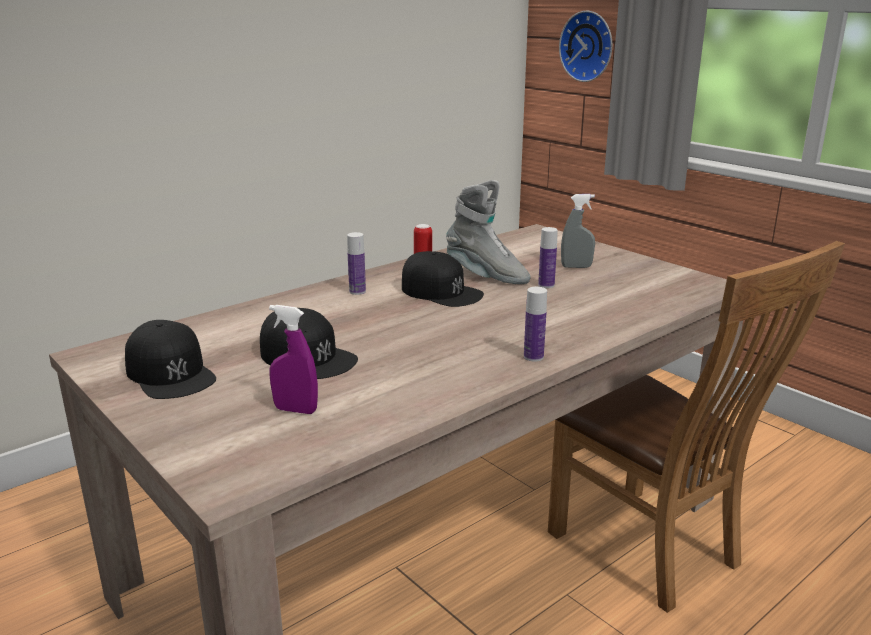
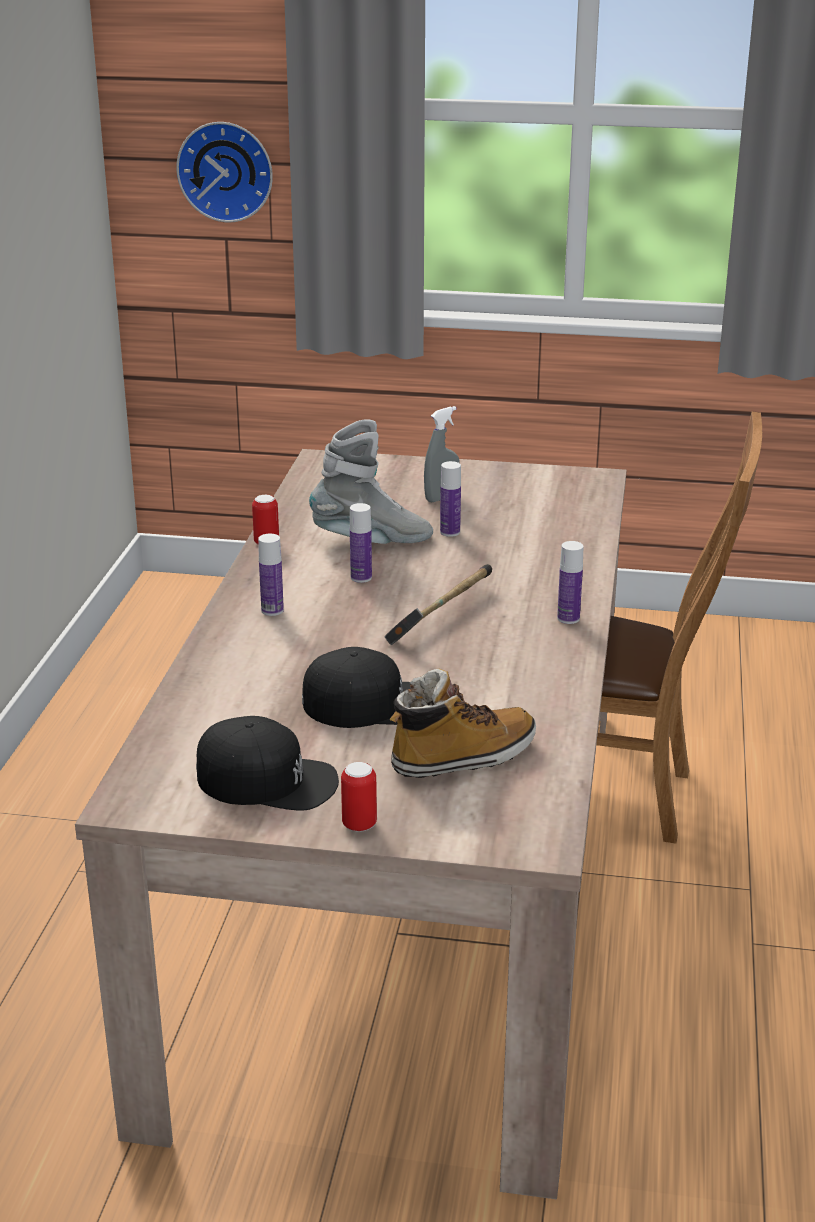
camera: 40 degrees left, 5 degrees up
purple spray bottle [269,305,318,414] -> boot [389,669,536,778]
black cap [402,251,484,307] -> bottle [350,503,372,583]
none -> can [341,762,377,832]
none -> hammer [384,564,492,645]

